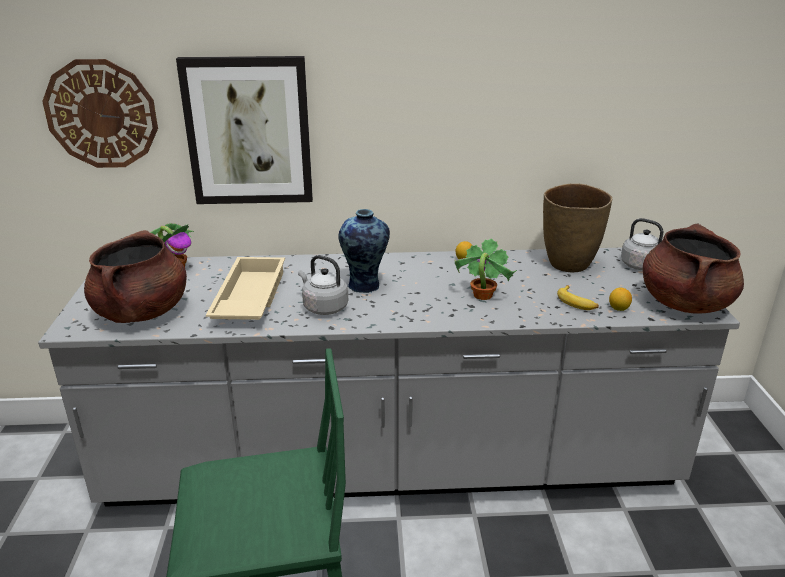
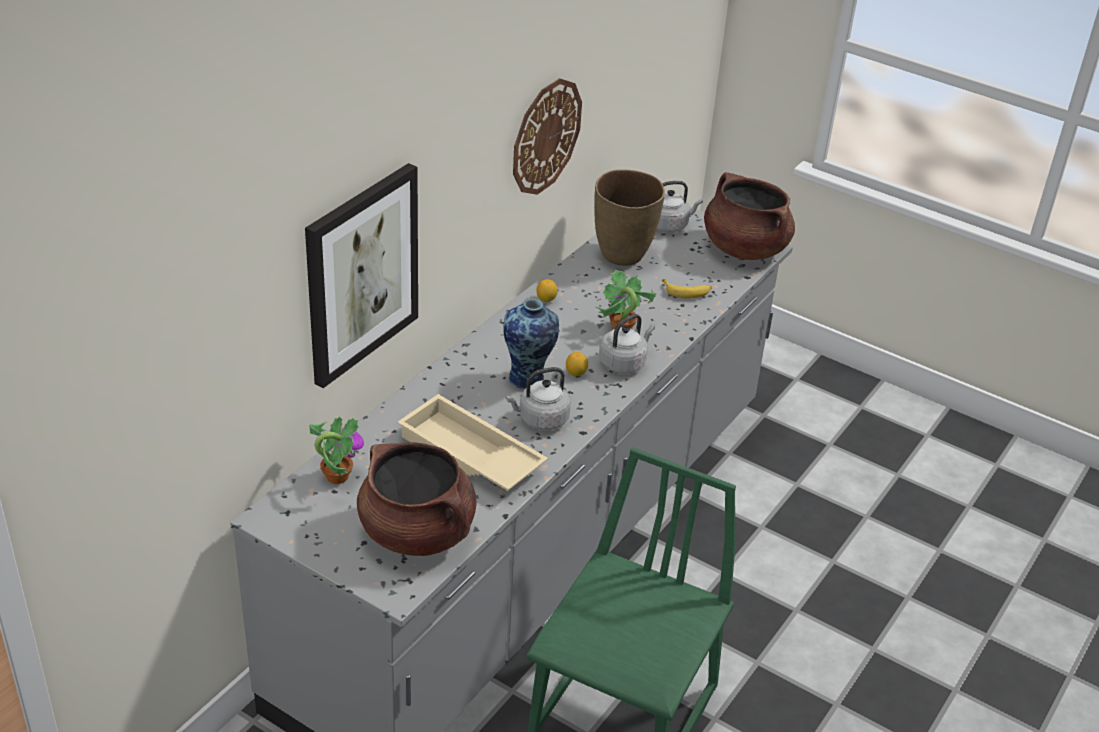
camera: 55 degrees left, 10 degrees up
wall clock [42,59,158,168] -> wall clock moved to [513,78,582,195]
lemon [609,288,632,311] -> lemon moved to [566,352,588,377]
none -> grey kettle [599,314,655,374]

